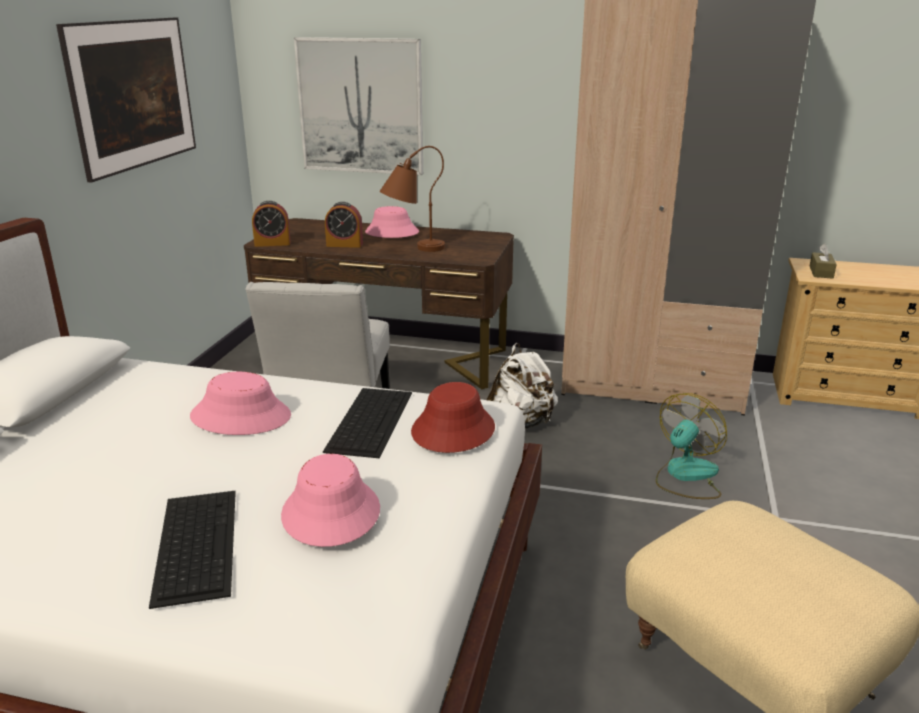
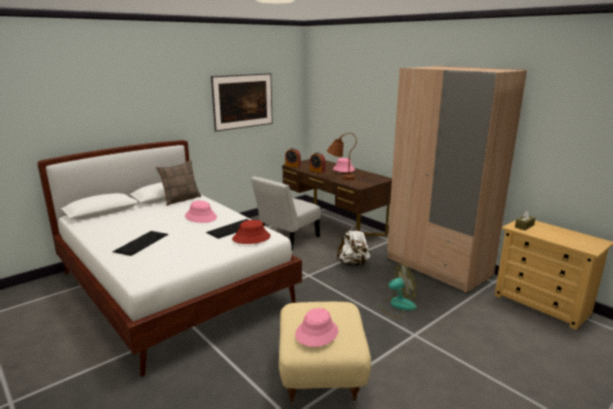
camera: 35 degrees right, 5 degrees down
pink hat [281,454,380,547] -> pink hat moved to [295,308,338,347]
picture [294,37,423,175] -> none
none -> pillow [156,160,201,206]

